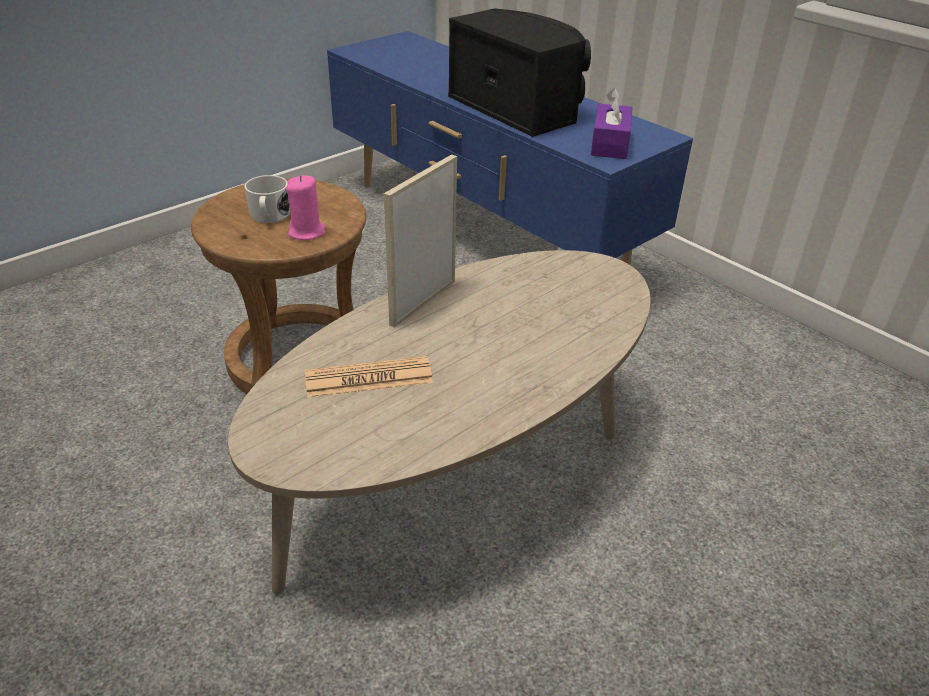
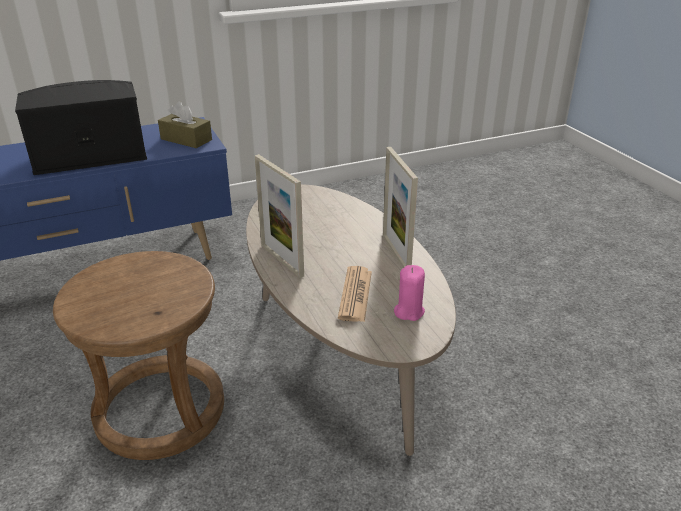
camera: 70 degrees left, 5 degrees down
white mug [244,175,290,223] -> none
pink candle [286,175,325,240] -> pink candle moved to [394,265,425,321]
purple tissue box [591,88,632,159] -> brown tissue box [158,101,212,148]
none -> picture frame [383,147,418,268]

